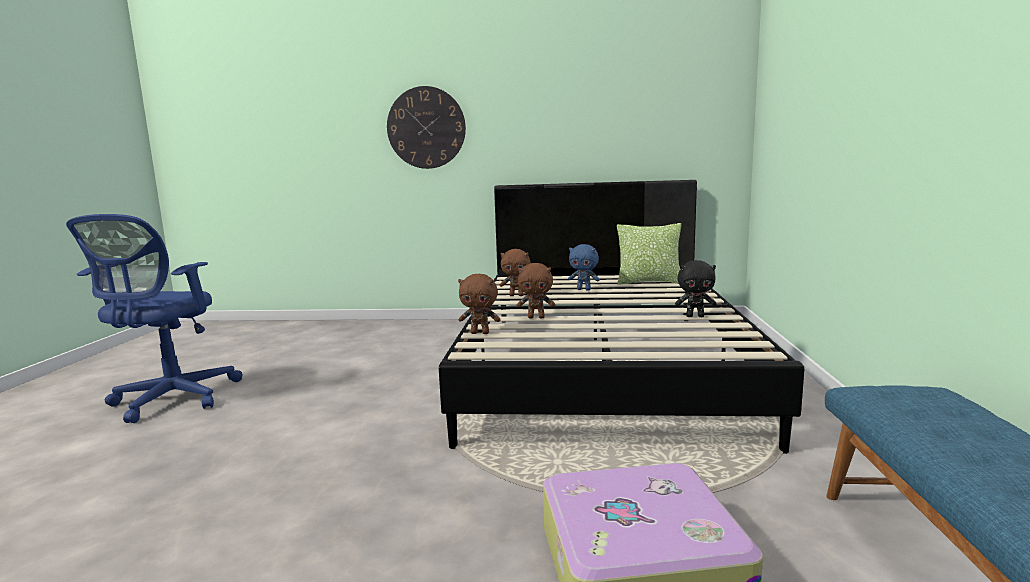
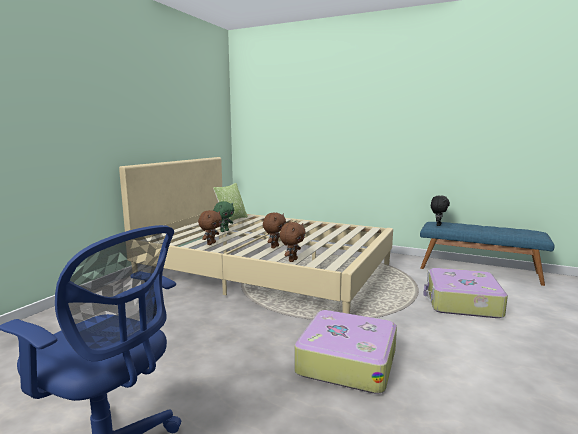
camera: 70 degrees left, 0 degrees up
wall clock [387,86,466,169] -> none
black bed [439,180,804,454] -> beige bed [119,157,393,314]
blue plush toy [568,244,600,291] -> green plush toy [213,201,234,232]
black plush toy [675,260,717,317] -> black plush toy moved to [431,196,450,226]
none -> suitcase [294,310,397,394]

